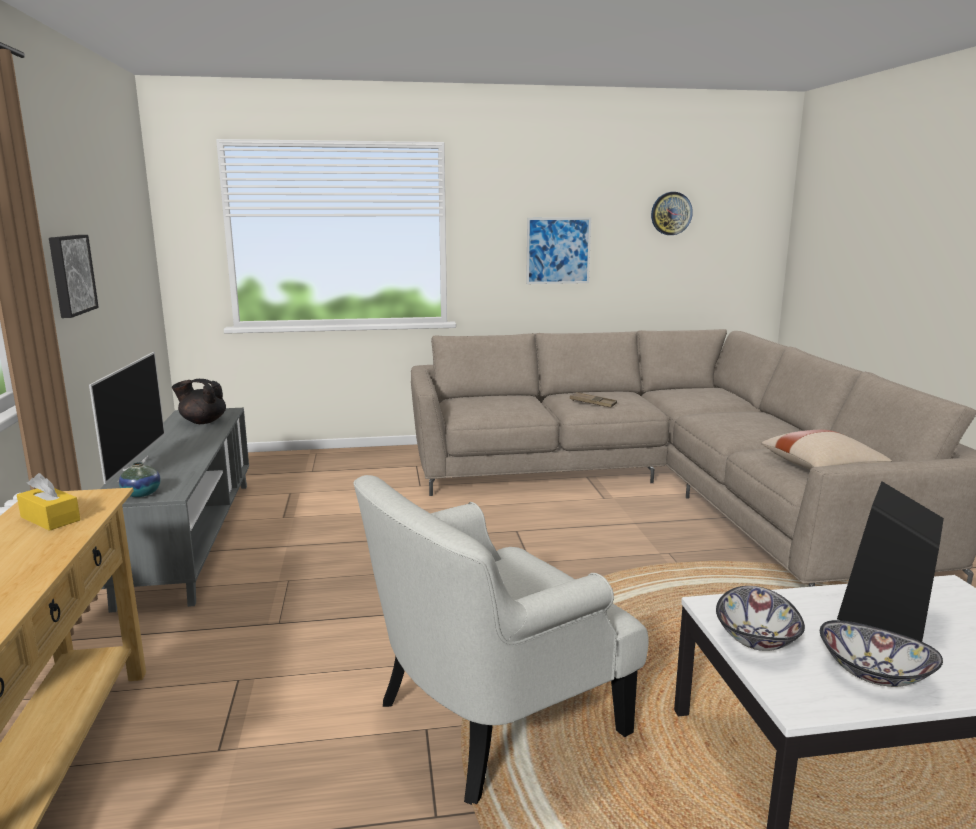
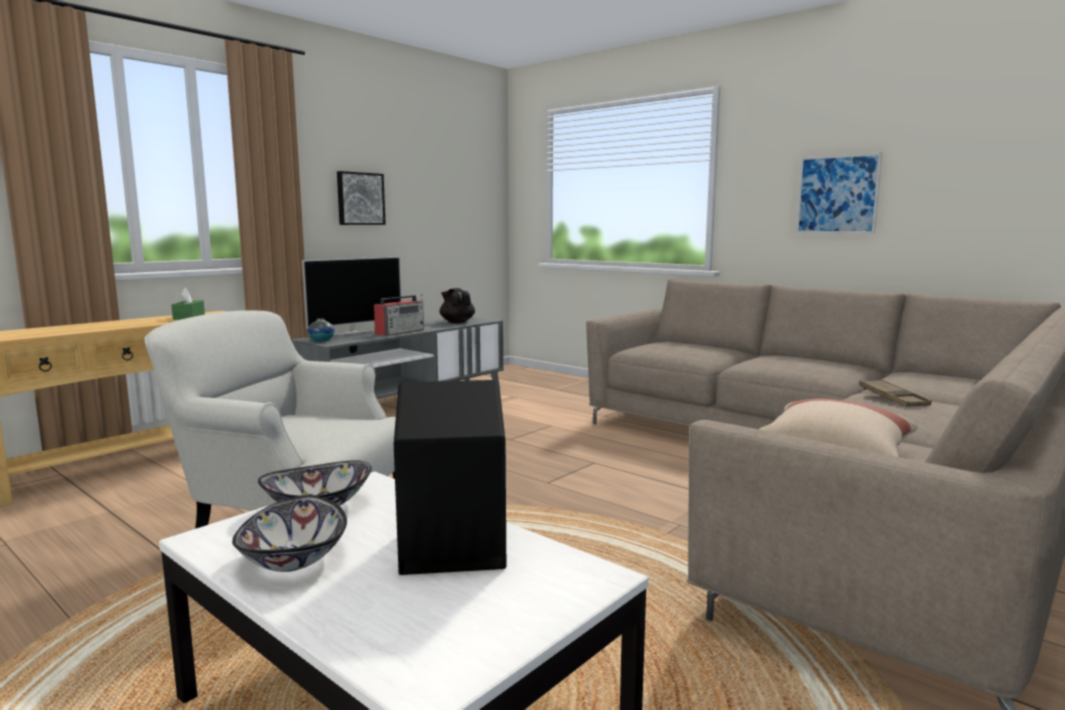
camera: 50 degrees right, 5 degrees down
yellow tissue box [17,473,80,531] -> green tissue box [171,288,205,320]
brown tray [570,392,617,407] -> brown tray moved to [859,380,932,407]
wall clock [651,192,693,235] -> none
none -> radio [374,293,424,336]

